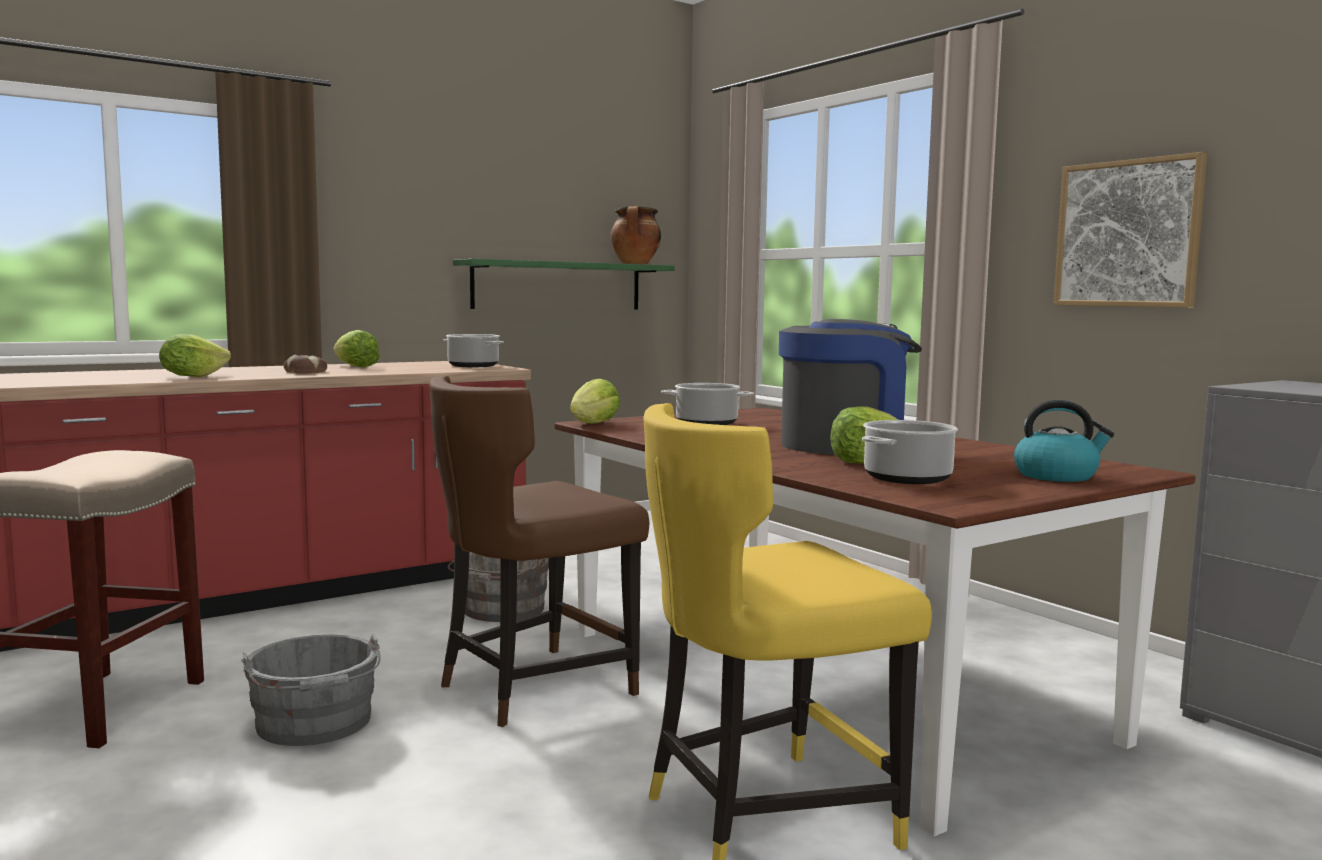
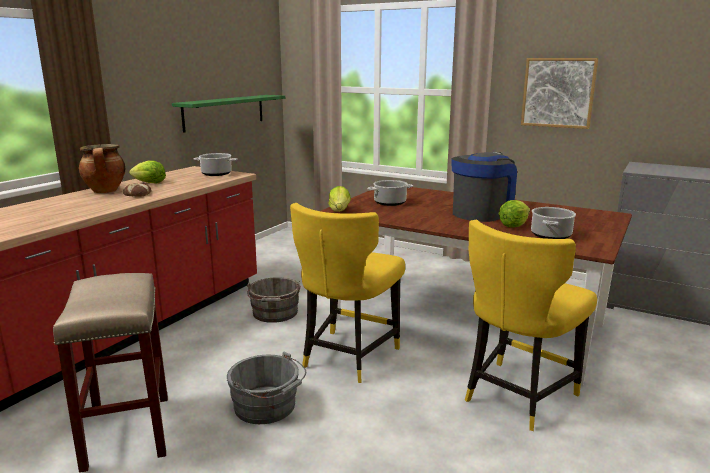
camera: 25 degrees left, 10 degrees up
lettuce [159,334,231,377] -> none
brown chair [429,376,649,727] -> yellow chair [290,203,405,383]
cooking pot [610,206,661,265] -> cooking pot moved to [79,144,125,193]
kettle [1014,400,1114,482] -> none

